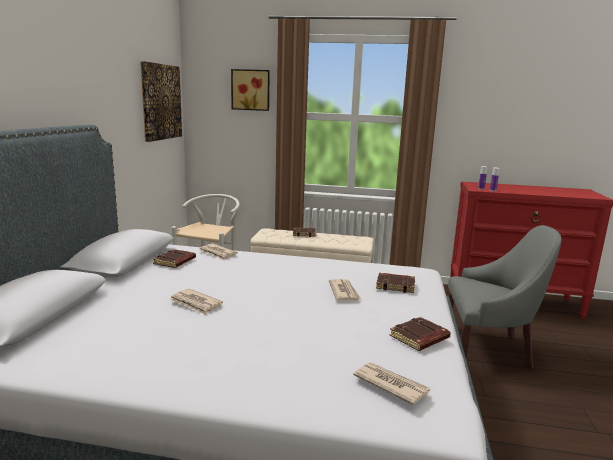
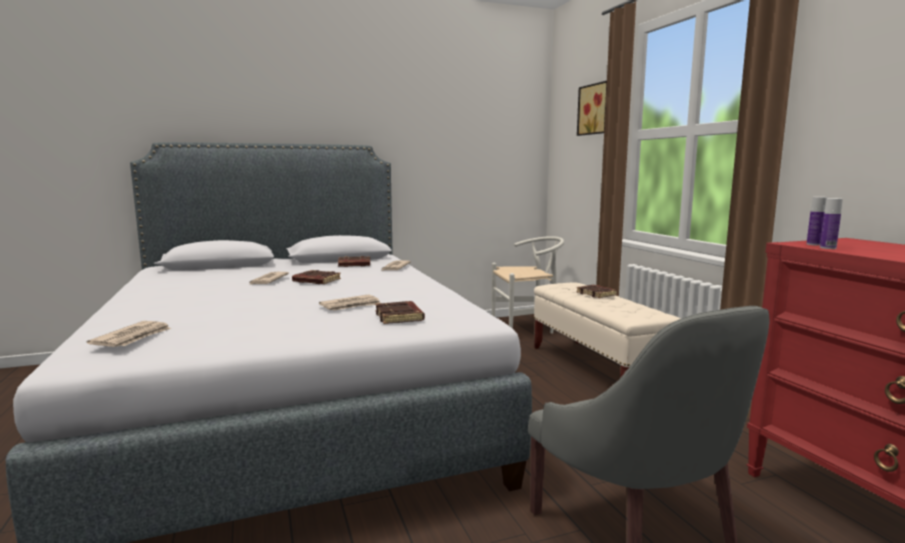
camera: 60 degrees right, 5 degrees down
picture [140,61,182,142] -> none
brown book [390,317,451,351] -> brown book moved to [292,270,341,284]

